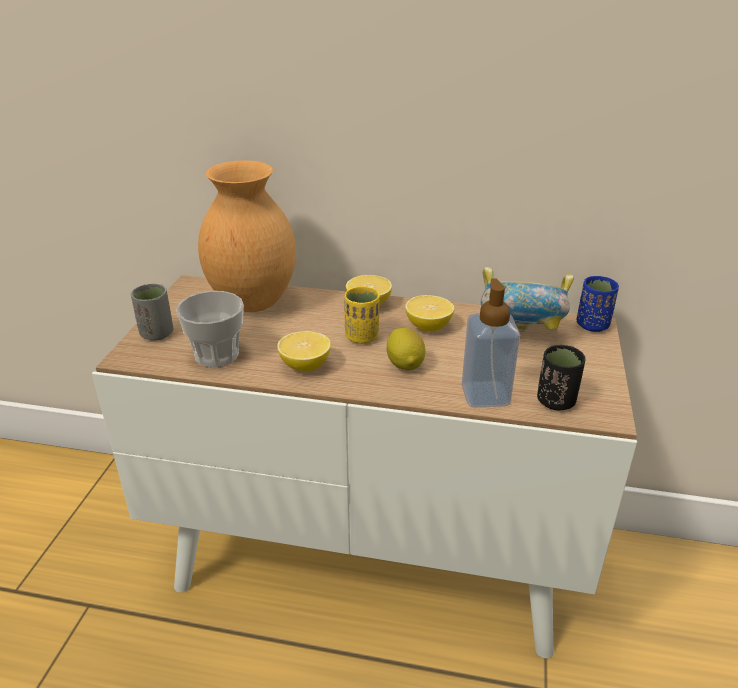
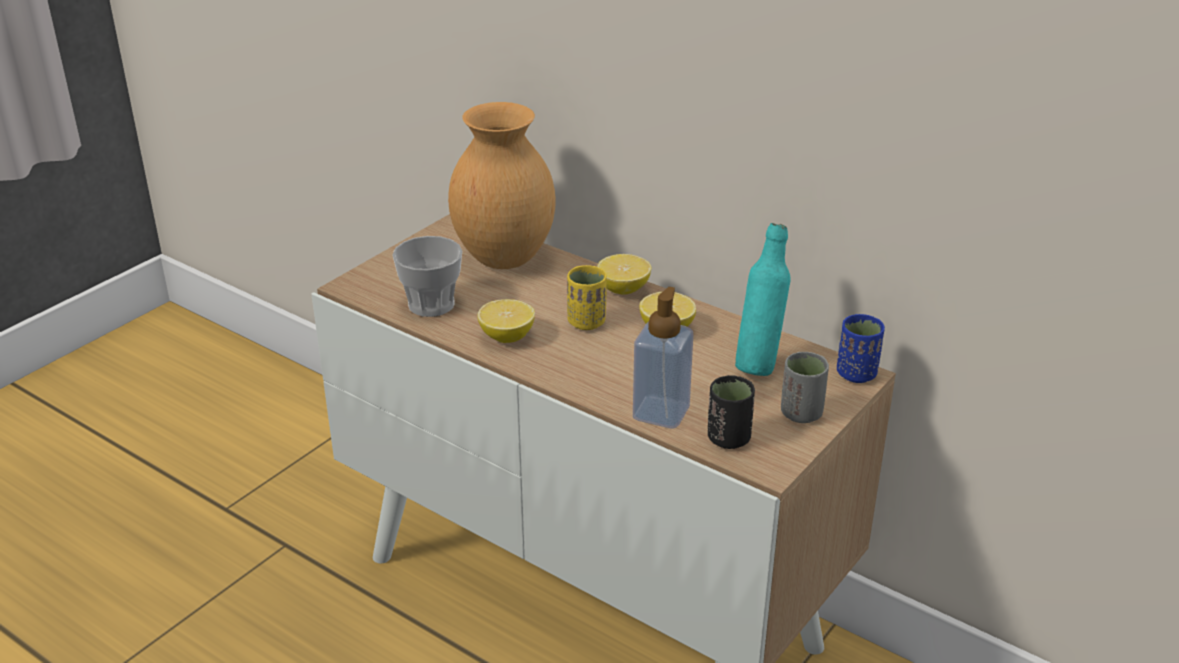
camera: 25 degrees right, 0 degrees up
grey cup [131,284,173,341] -> grey cup moved to [781,352,829,423]
lemon [387,328,426,370] -> none
bowl [481,267,574,332] -> turquoise bottle [735,223,791,376]

